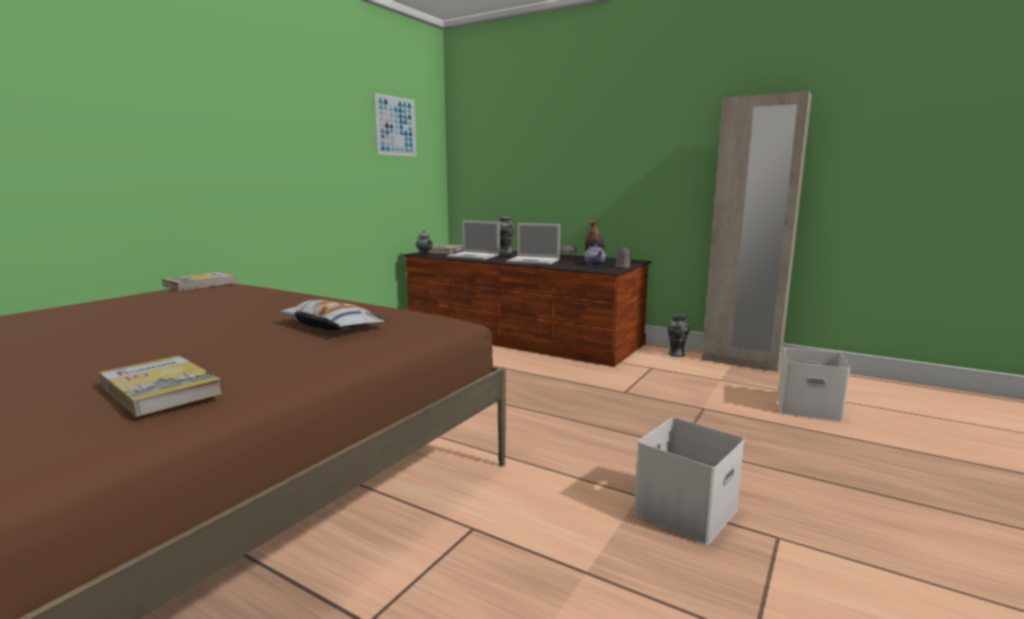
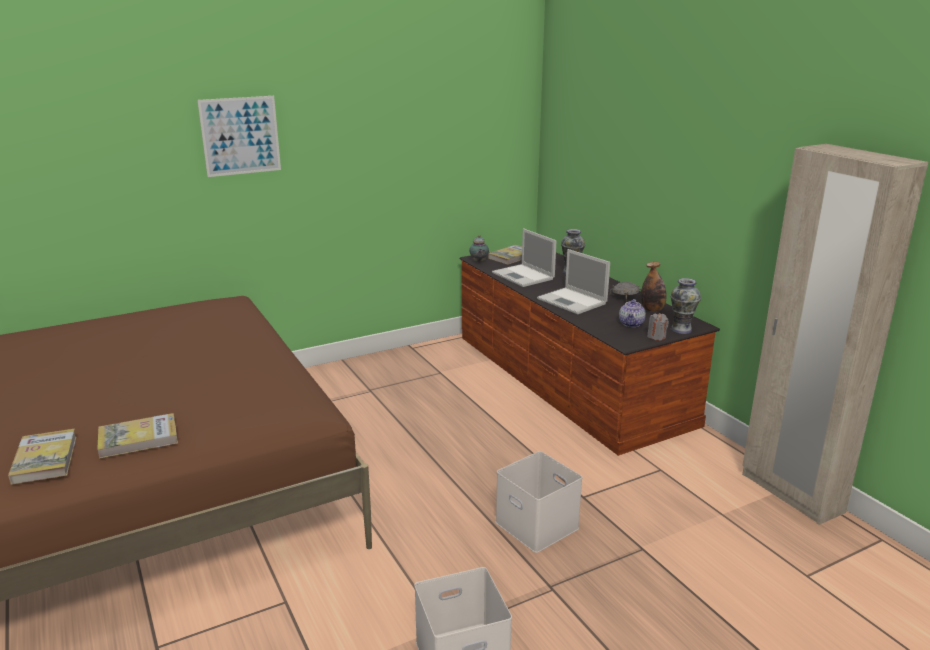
camera: 30 degrees right, 10 degrees up
book [162,272,238,291] -> book moved to [97,413,178,459]
pillow [279,300,388,331] -> none
picture [374,93,416,156] -> picture moved to [197,96,281,177]
vase [667,314,690,357] -> vase moved to [670,278,701,334]
white storage box [777,347,851,422] -> white storage box moved to [496,451,583,553]

